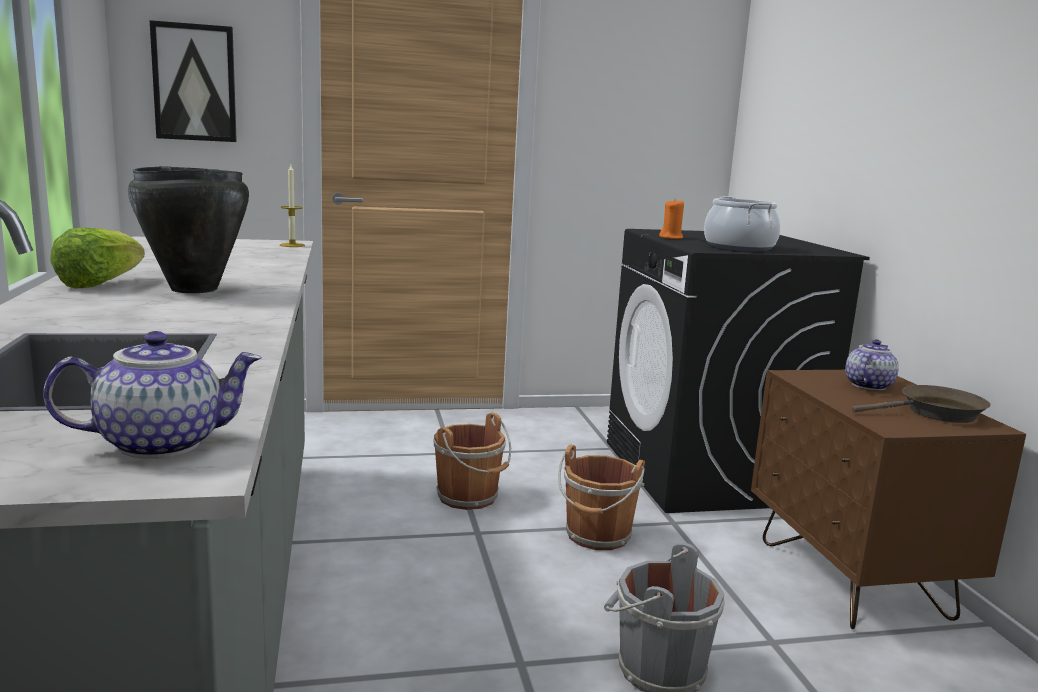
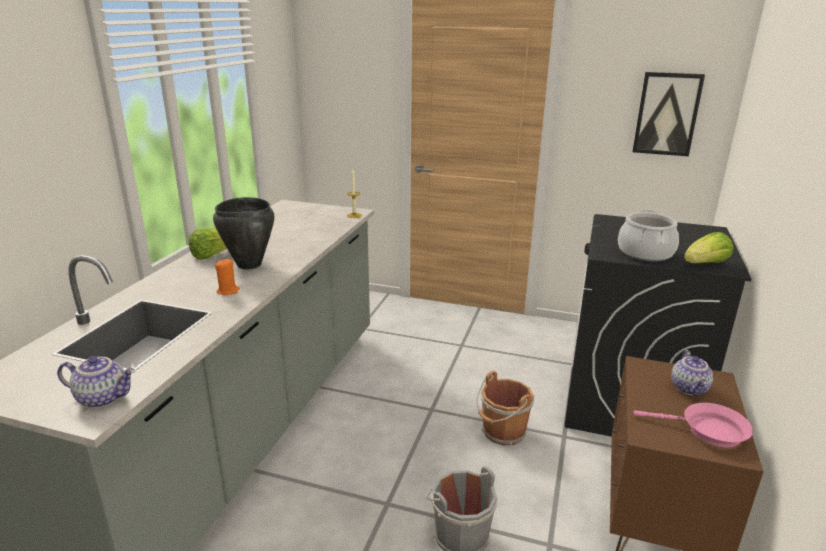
camera: 30 degrees right, 10 degrees up
picture [150,20,237,142] -> picture moved to [632,72,705,156]
brown bucket [434,413,511,510] -> none
orange candle [659,198,684,239] -> orange candle moved to [215,259,240,295]
teapot [845,339,899,391] -> teapot turned 120 degrees clockwise [671,350,713,396]
brown frying pan [852,385,991,423] -> pink frying pan [633,403,753,448]
none -> lettuce [684,232,733,263]

